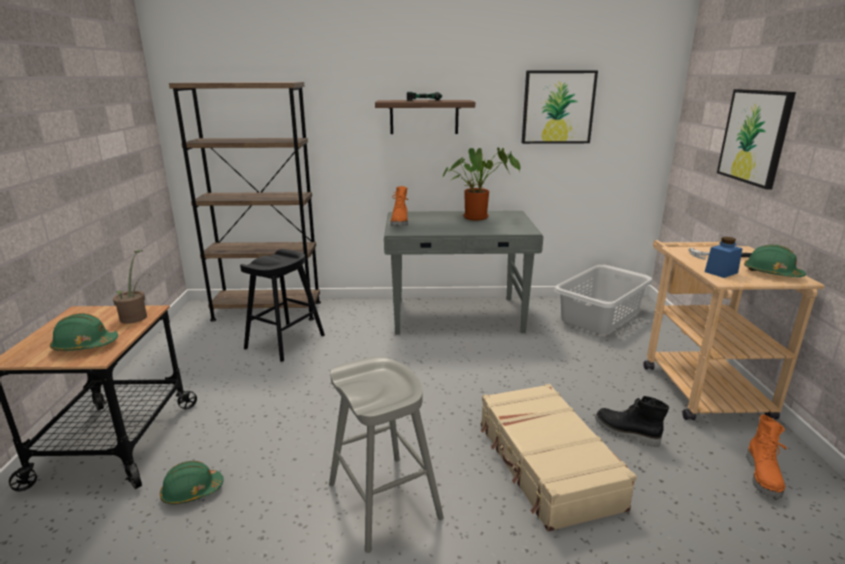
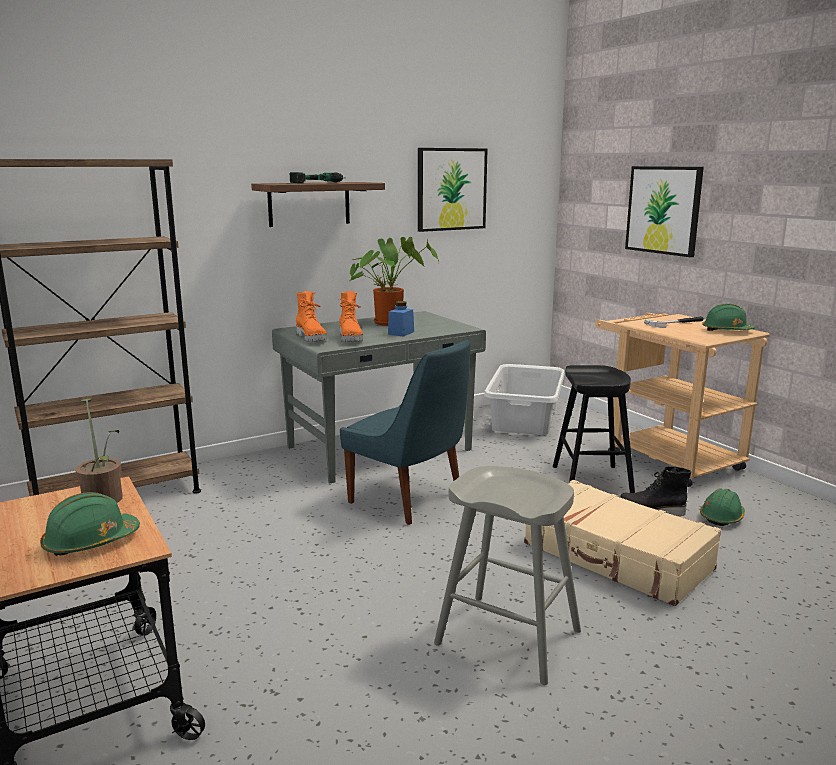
camera: 30 degrees left, 5 degrees down
green hard hat [160,461,224,504] -> green hard hat moved to [700,488,745,526]
black stool [240,249,325,362] -> black stool moved to [553,365,635,493]
blue jar [705,237,743,278] -> blue jar moved to [388,301,414,337]
orange boot [746,414,787,499] -> orange boot moved to [339,291,363,342]
none -> blue chair [340,340,471,525]

